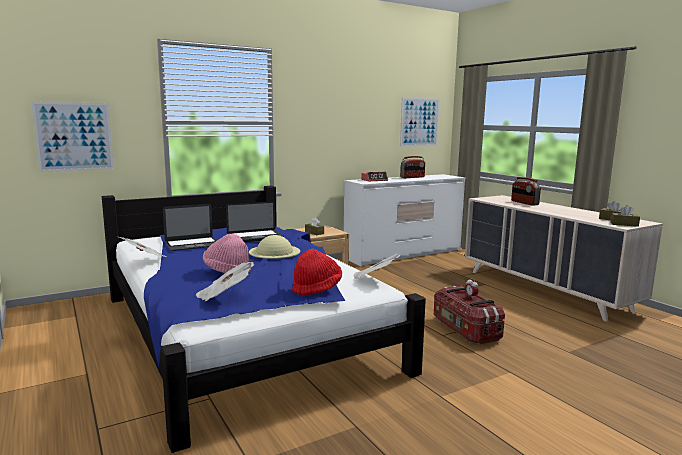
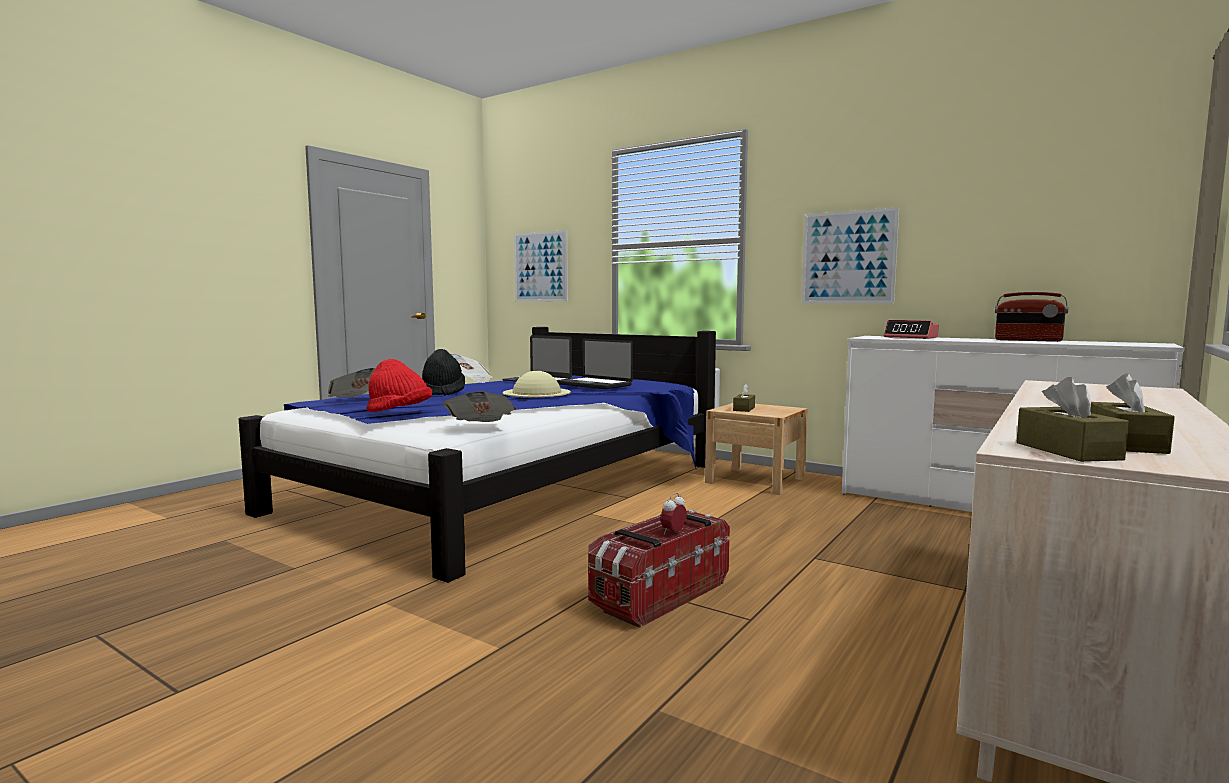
camera: 65 degrees right, 5 degrees down
pink hat [203,234,251,273] -> black hat [422,349,465,396]
picture [400,97,439,147] -> picture moved to [802,207,899,304]
radio [511,177,541,206] -> none

